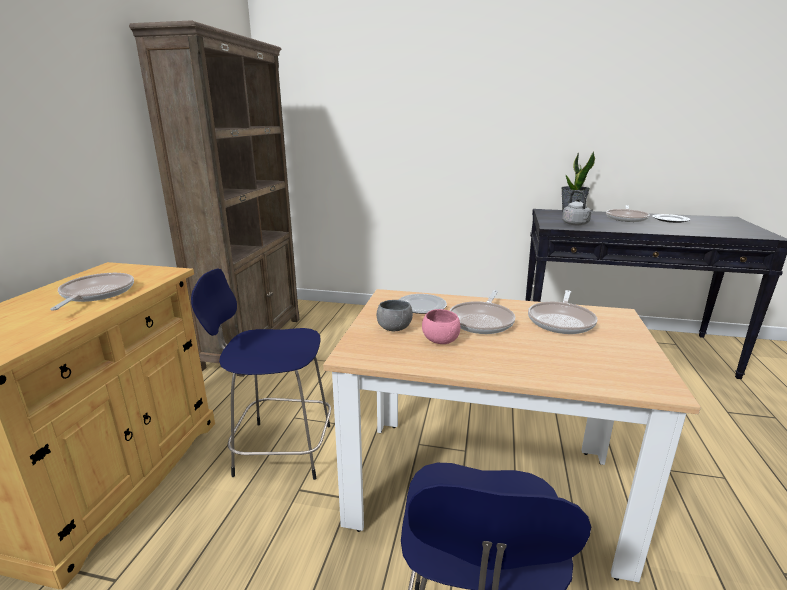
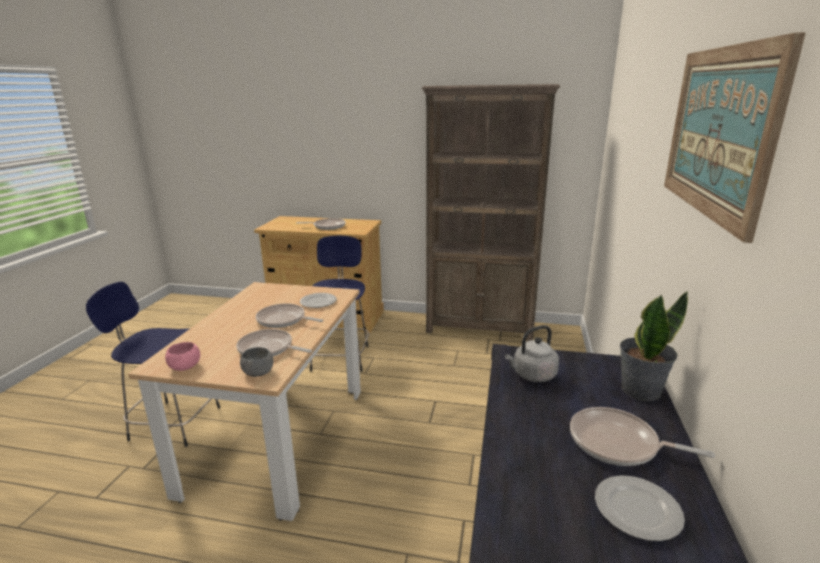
camera: 90 degrees right, 0 degrees up
grey bowl [377,300,413,331] -> grey bowl moved to [240,347,273,377]
pink bowl [422,309,460,344] -> pink bowl moved to [165,342,200,371]
none -> picture [664,32,806,243]

